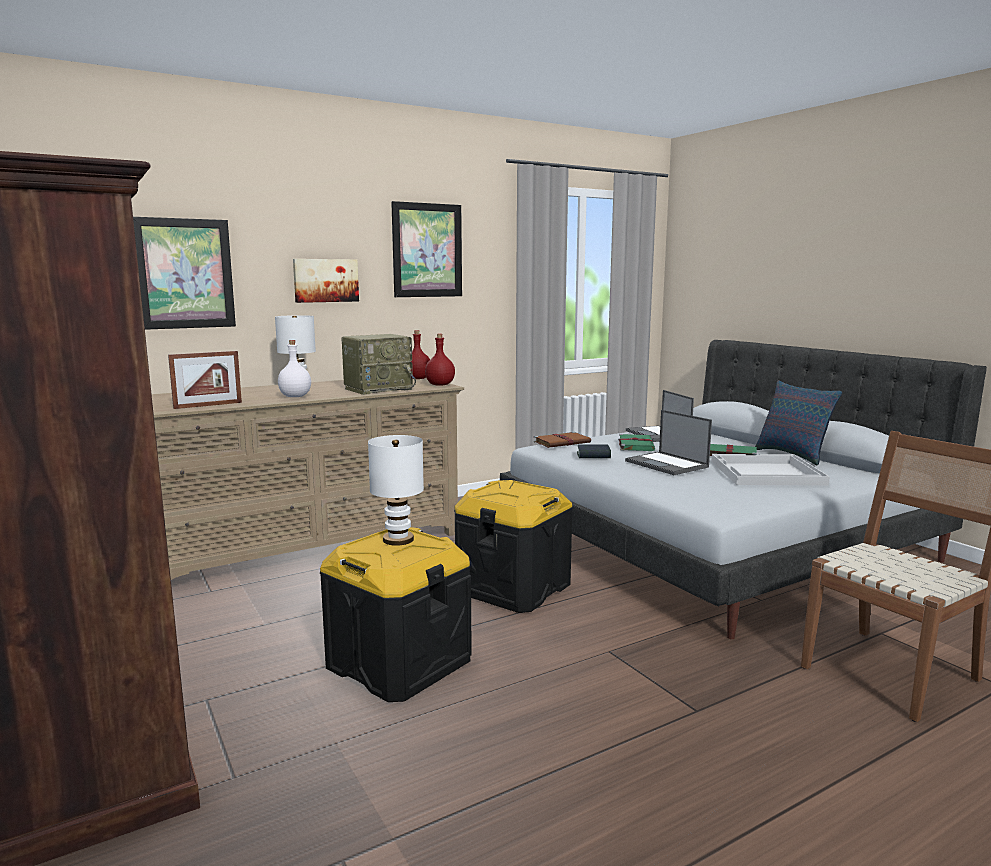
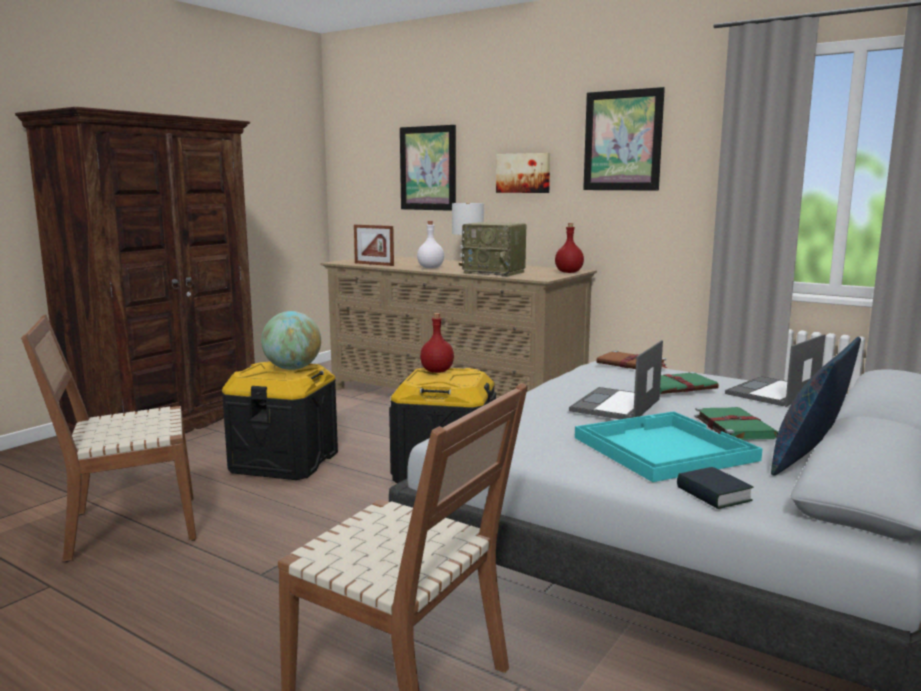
camera: 65 degrees right, 0 degrees up
white table lamp [368,435,424,546] -> globe [261,311,321,370]
red bottle [425,334,455,386] -> red bottle moved to [420,313,454,373]
book [577,444,611,458] -> book moved to [677,467,753,509]
white tray [711,454,830,486] -> turquoise tray [575,411,763,482]
none -> chair [21,314,196,562]

